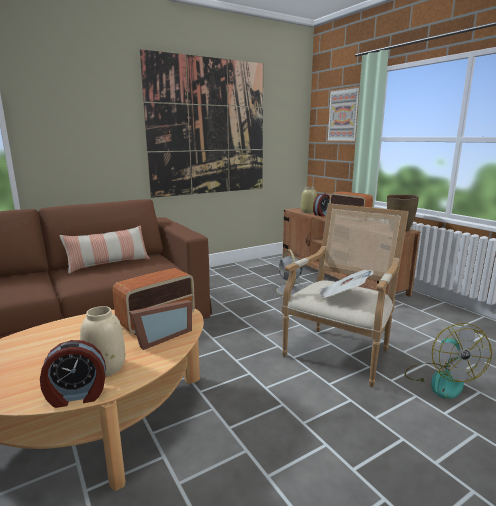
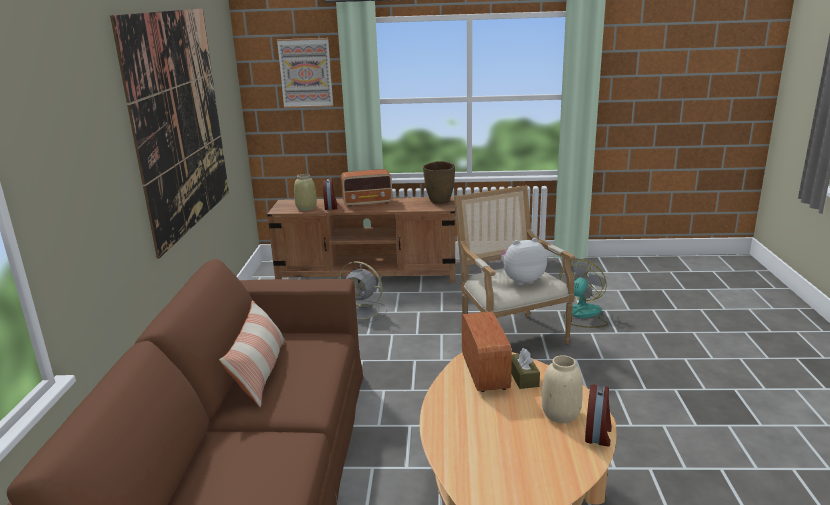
camera: 55 degrees left, 5 degrees up
picture frame [129,300,192,350] -> brown tissue box [511,348,540,389]
newspaper [318,269,374,299] -> plush toy [500,238,547,285]
fan [404,323,492,399] -> fan turned 90 degrees counterclockwise [560,260,608,328]

